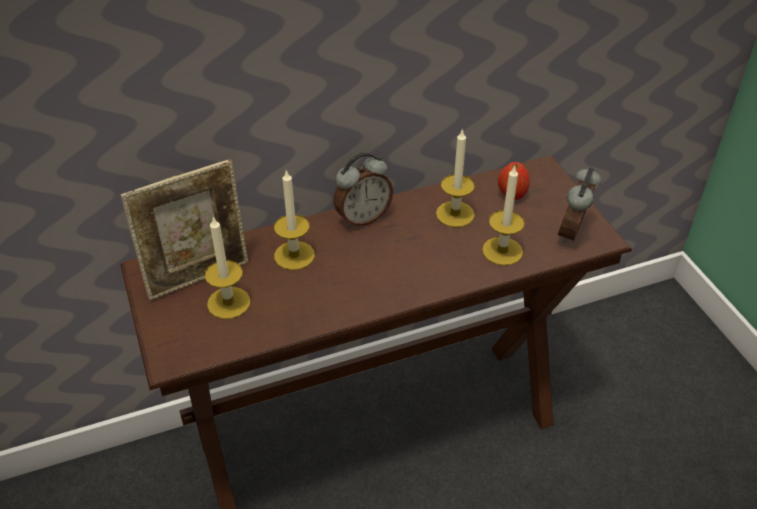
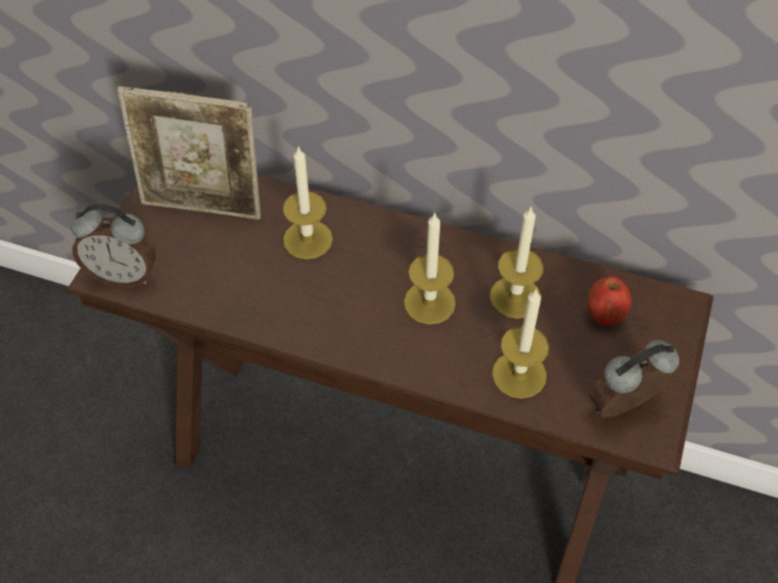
camera: 40 degrees right, 10 degrees up
candle [205,216,250,319] -> candle moved to [404,213,456,324]
alarm clock [333,152,393,228] -> alarm clock moved to [71,204,156,288]

